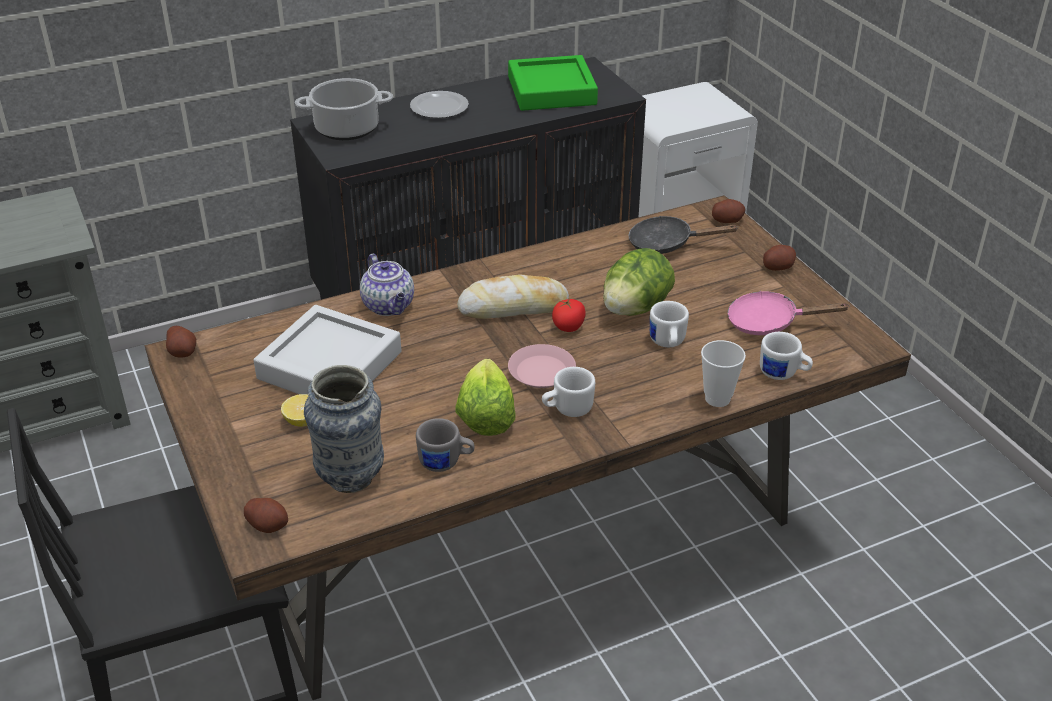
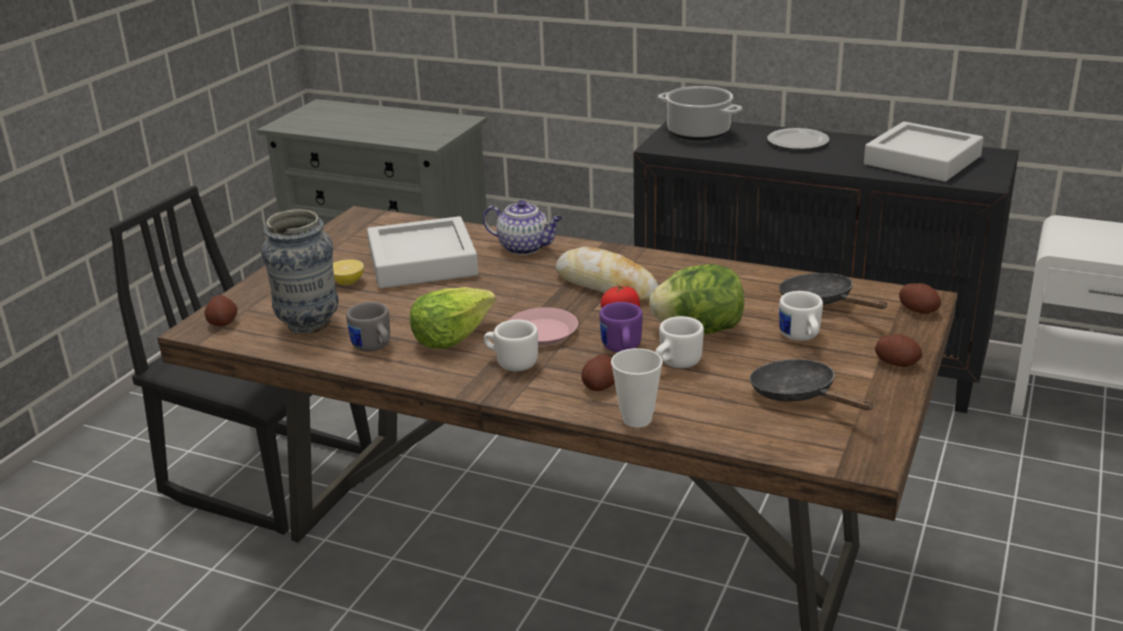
camera: 50 degrees right, 10 degrees down
potato [166,326,196,357] -> potato moved to [581,354,615,391]
teapot [360,254,414,316] -> teapot turned 90 degrees counterclockwise [483,200,563,255]
green tray [508,55,598,111] -> grey tray [864,122,984,182]
pink frying pan [728,291,850,335] -> black frying pan [750,359,874,410]
white mug [760,332,813,380] -> white mug moved to [779,291,823,341]
none -> purple mug [599,302,643,352]

